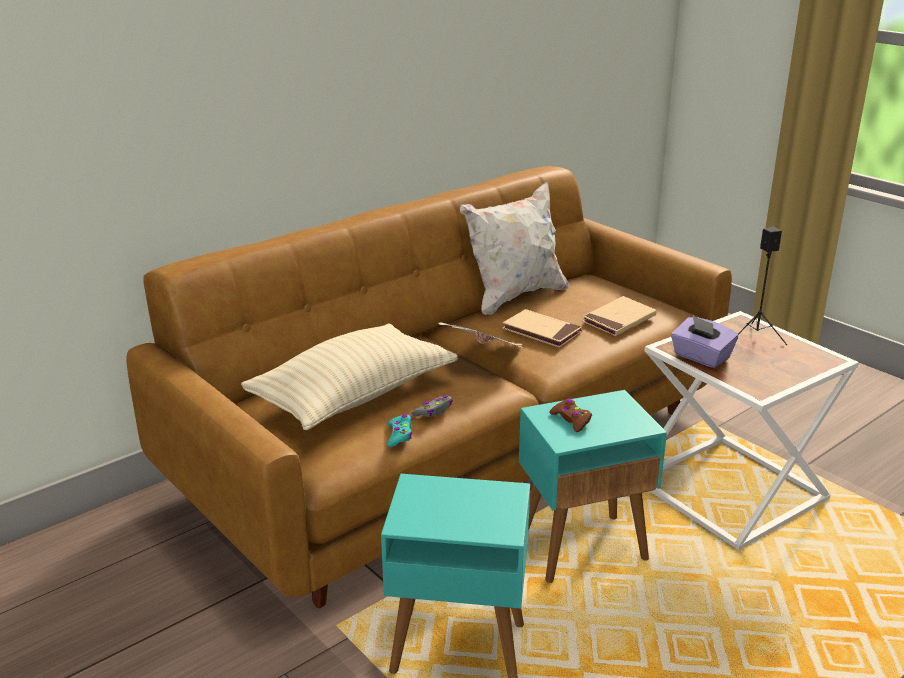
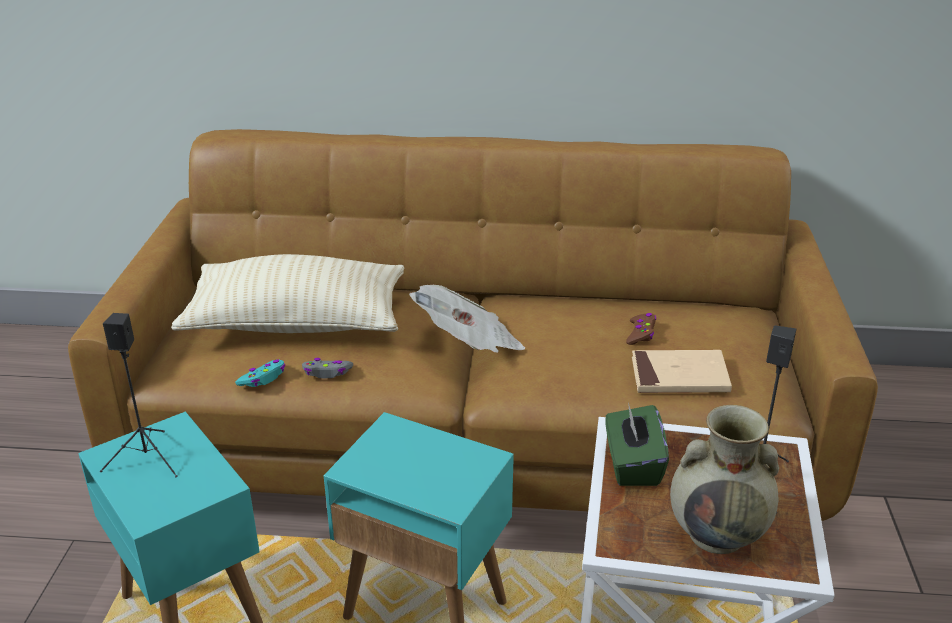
camera: 45 degrees right, 5 degrees up
white pillow [460,182,569,315] -> none
beige book [502,309,582,348] -> none
brown game controller [550,399,592,432] -> brown game controller moved to [626,313,656,345]
purple tissue box [671,315,738,368] -> green tissue box [606,402,669,486]
none -> black speaker [100,313,178,477]
none -> beige vase [670,405,779,554]

